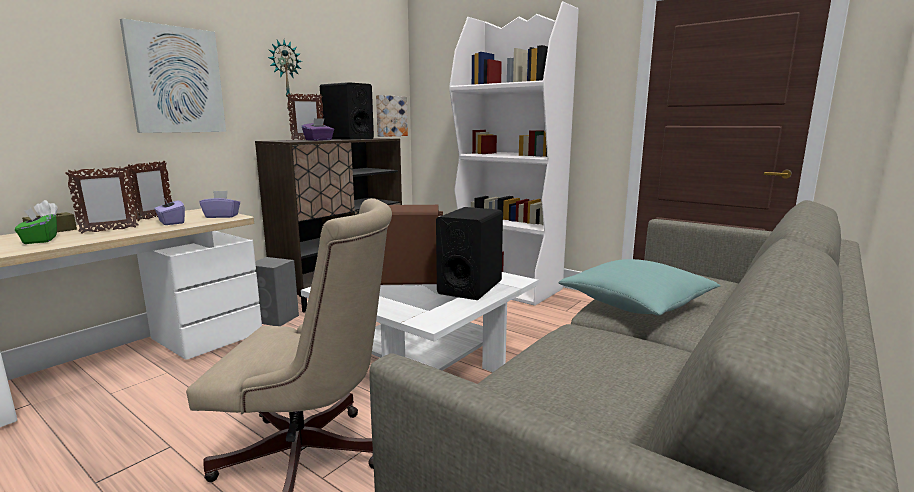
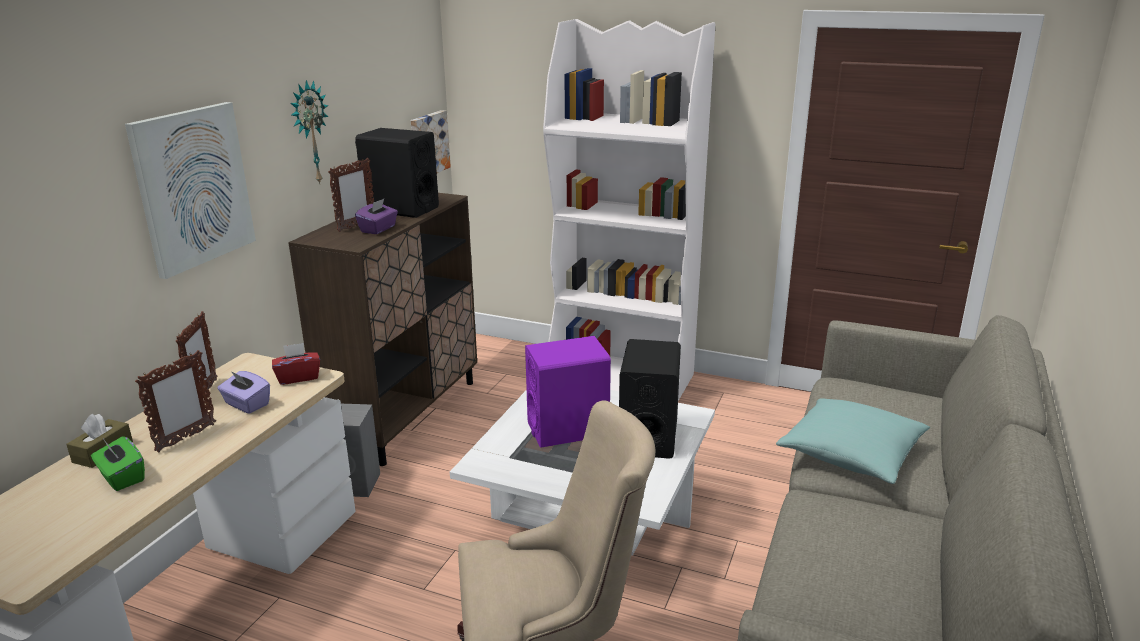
camera: 15 degrees left, 10 degrees up
purple tissue box [199,191,240,218] -> red tissue box [272,343,320,385]
brown speaker [381,205,443,285] -> purple speaker [525,336,611,448]

